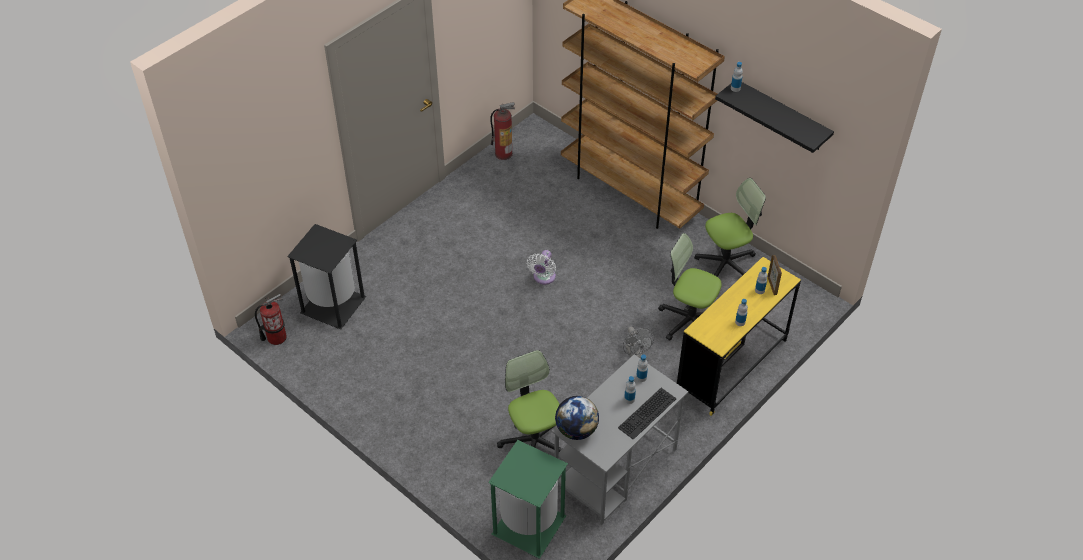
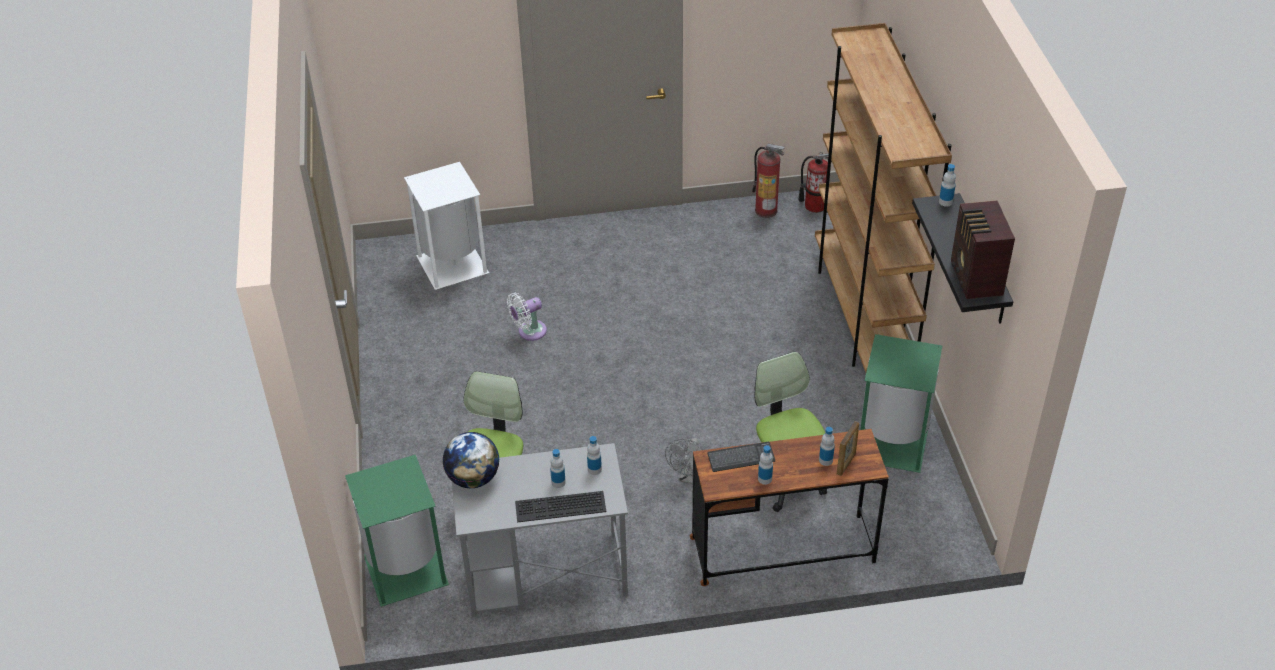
camera: 40 degrees right, 5 degrees down
fire extinguisher [255,294,287,345] -> fire extinguisher moved to [798,152,829,213]
black trash can [287,224,366,330] -> white trash can [404,162,489,290]
white fan [527,250,556,285] -> white fan moved to [507,293,547,341]
yellow desk [677,257,801,416] -> brown desk [690,429,889,586]
office chair [694,178,766,277] -> green trash can [860,334,942,473]
none -> keyboard [707,442,775,472]
none -> radio [951,201,1015,299]

